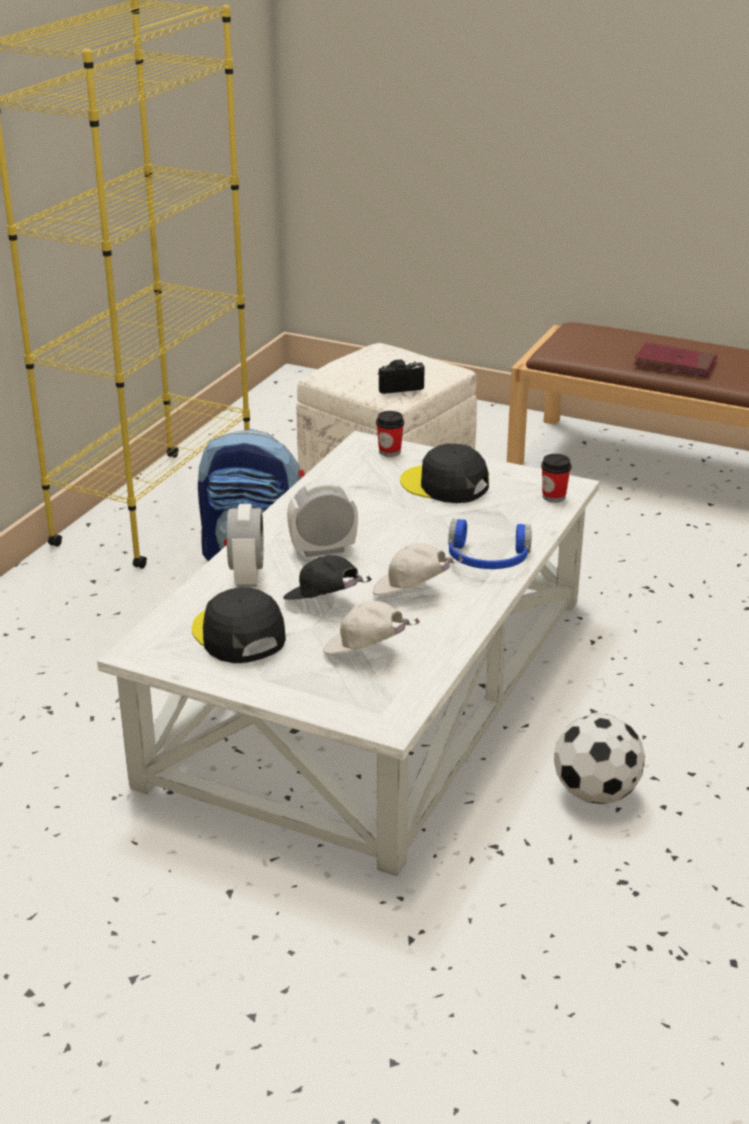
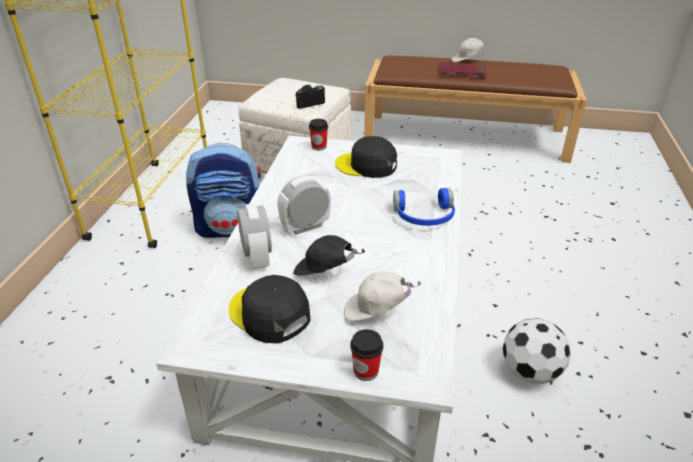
camera: 15 degrees left, 5 degrees up
white cap [373,543,463,595] -> white cap moved to [451,38,490,62]
cup [541,454,571,502] -> cup moved to [350,329,383,381]

